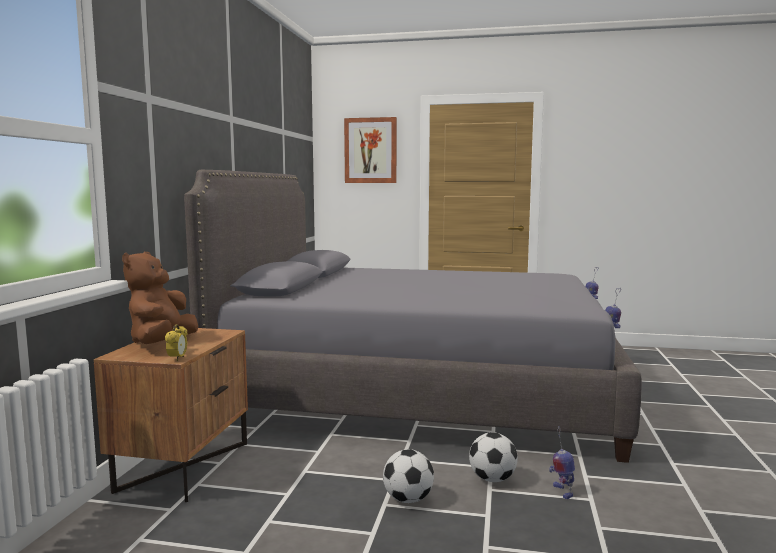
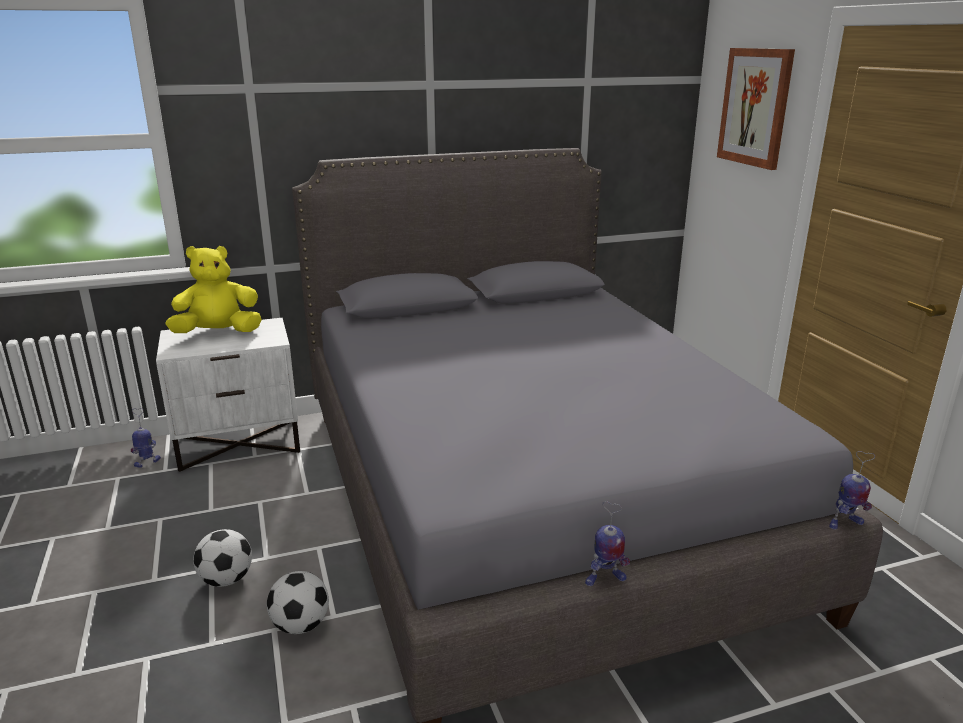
camera: 60 degrees right, 15 degrees up
brown nightstand [94,328,248,502] -> white nightstand [156,318,300,472]
brown plush toy [122,252,198,344] -> yellow plush toy [165,246,262,333]
alarm clock [165,324,187,361] -> none
toy robot [549,426,575,499] -> toy robot moved to [131,408,161,468]

